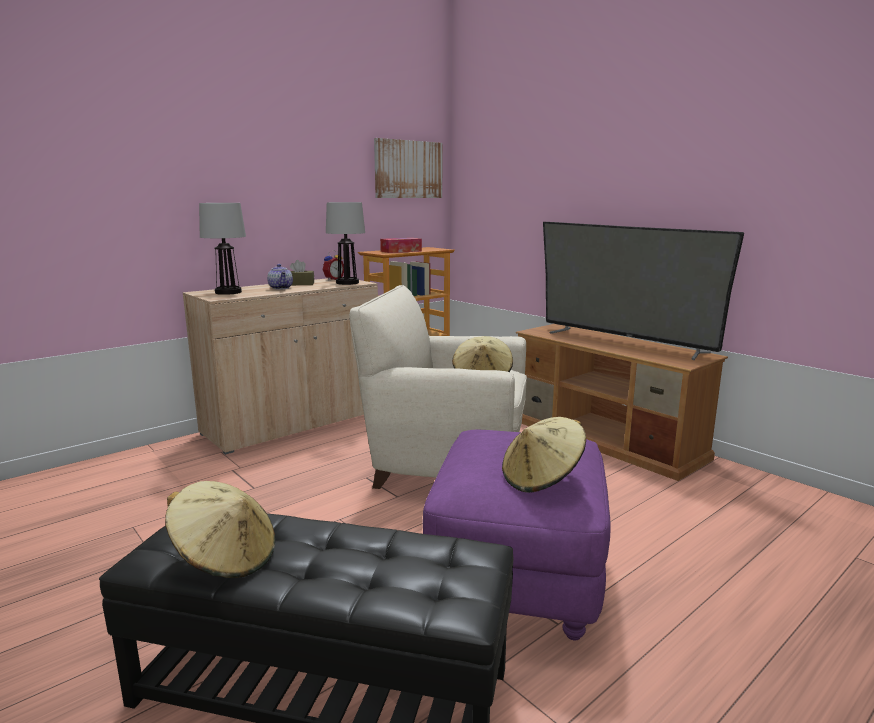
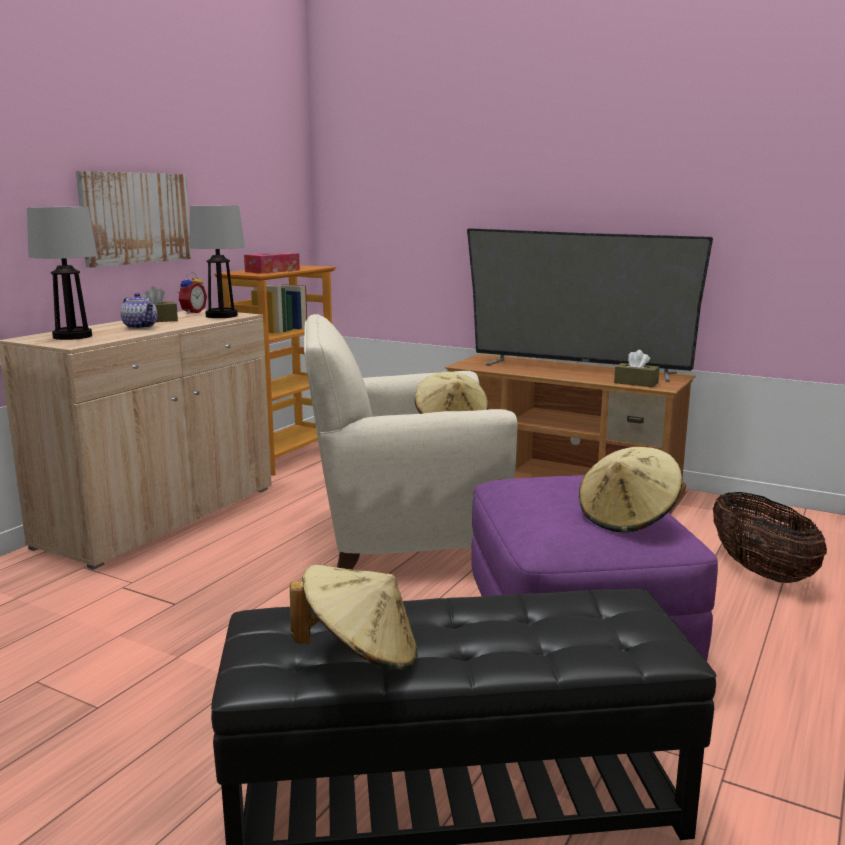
camera: 20 degrees left, 0 degrees up
picture [374,138,442,198] -> picture moved to [76,171,192,268]
none -> brown tissue box [614,350,660,387]
none -> basket [713,492,827,583]

